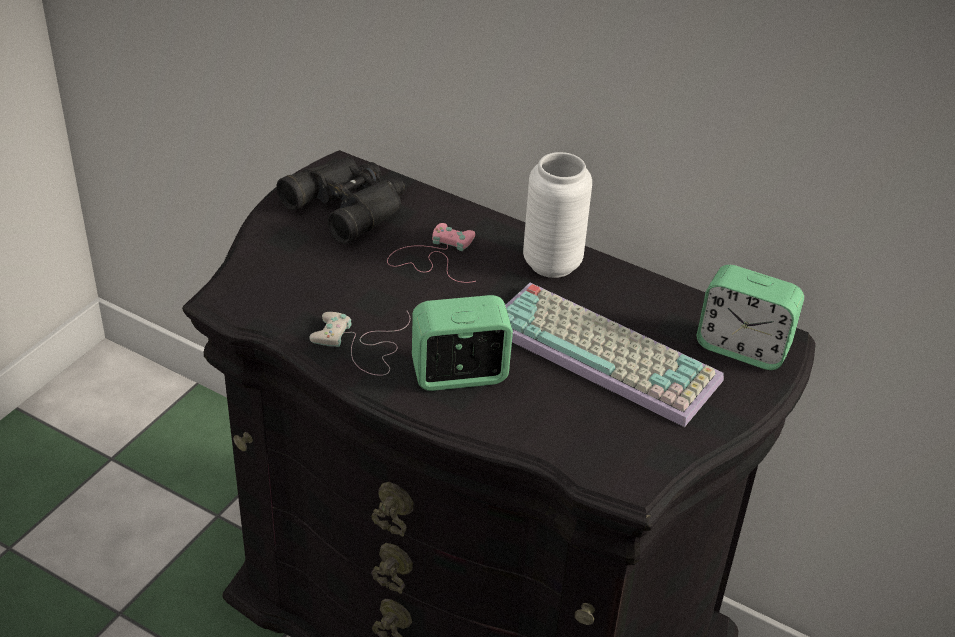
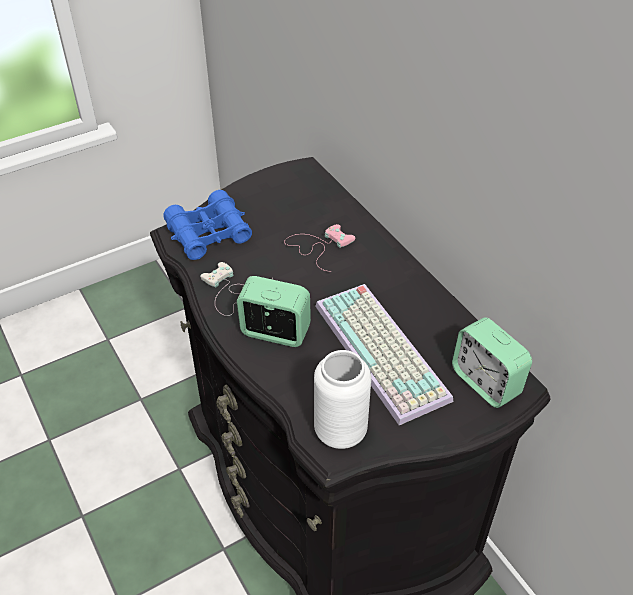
camera: 30 degrees right, 5 degrees up
black binoculars [276,157,405,244] -> none
white vase [523,152,592,278] -> white vase moved to [314,350,371,449]
none -> blue binoculars [163,190,252,260]

